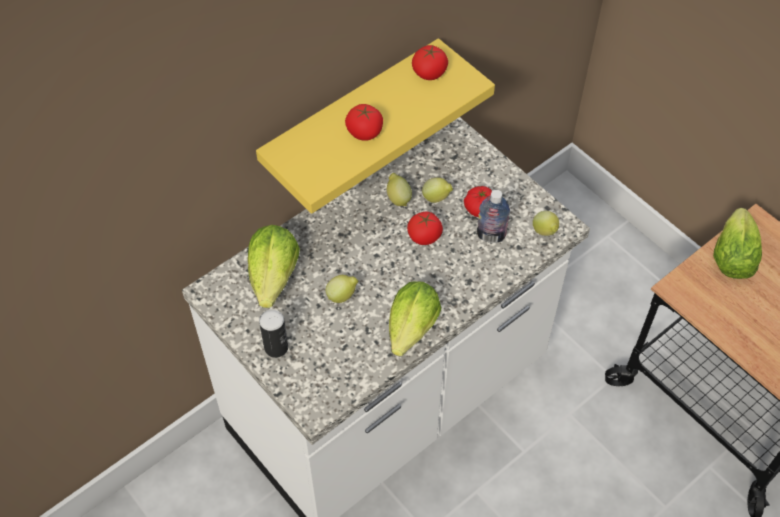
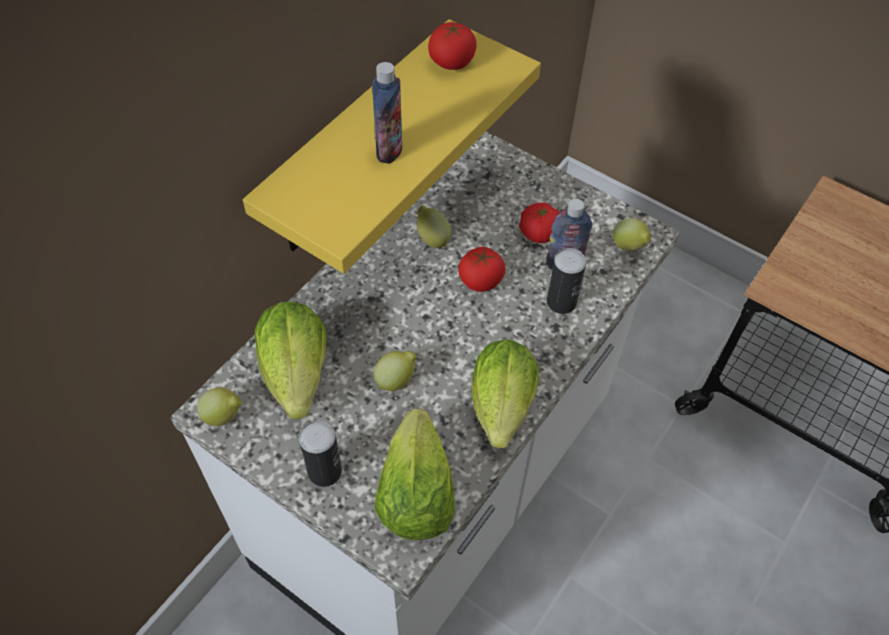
camera: 15 degrees left, 0 degrees up
tomato [345,104,383,141] -> bottle [372,62,402,164]
lemon [422,178,453,203] -> lemon moved to [197,387,242,426]
lettuce [713,208,762,279] -> lettuce moved to [374,409,455,540]
none -> can [547,248,586,314]

